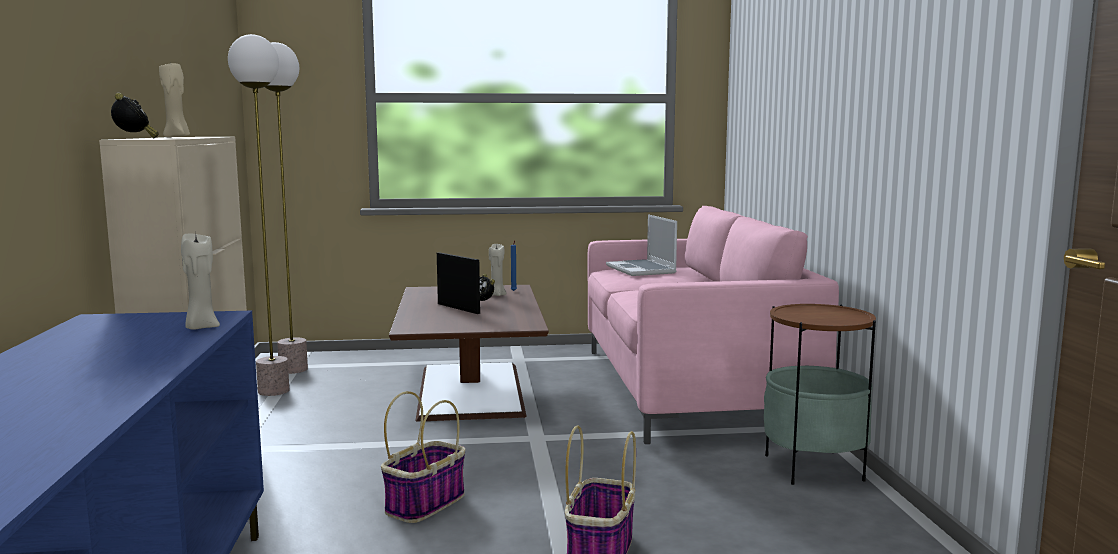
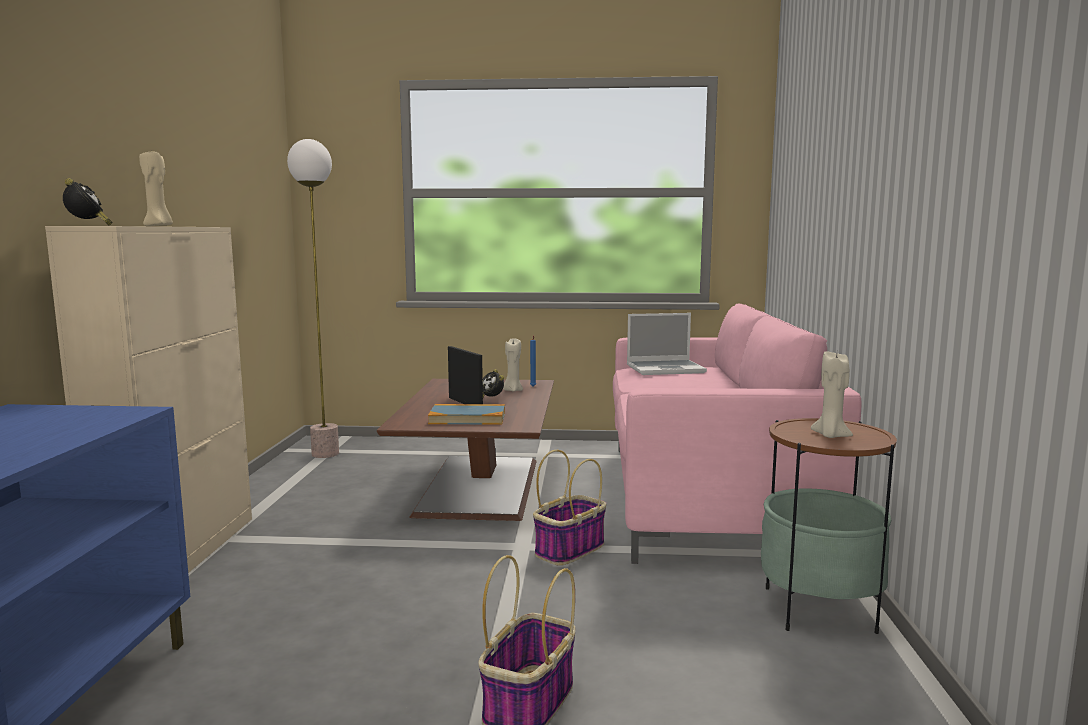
camera: 10 degrees right, 0 degrees up
beige candle [181,234,220,330] -> beige candle moved to [811,351,853,438]
floor lamp [228,34,289,396] -> none
basket [381,391,466,523] -> basket moved to [533,450,606,566]
laptop [606,214,677,276] -> laptop turned 90 degrees counterclockwise [627,313,707,375]
none -> book [428,404,505,424]

